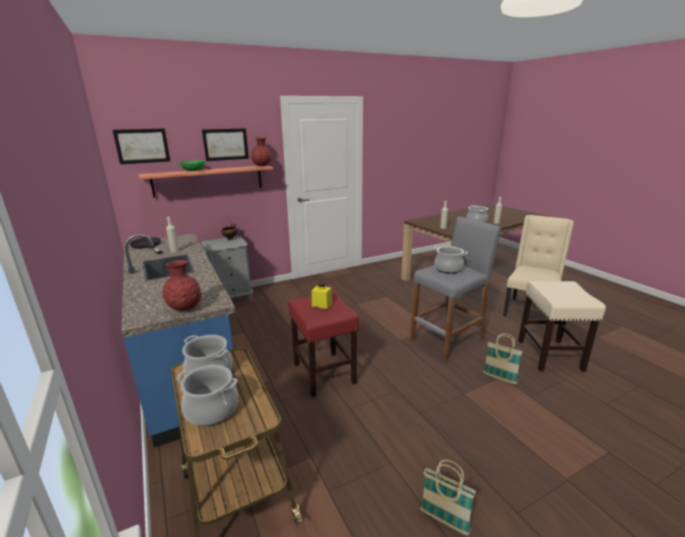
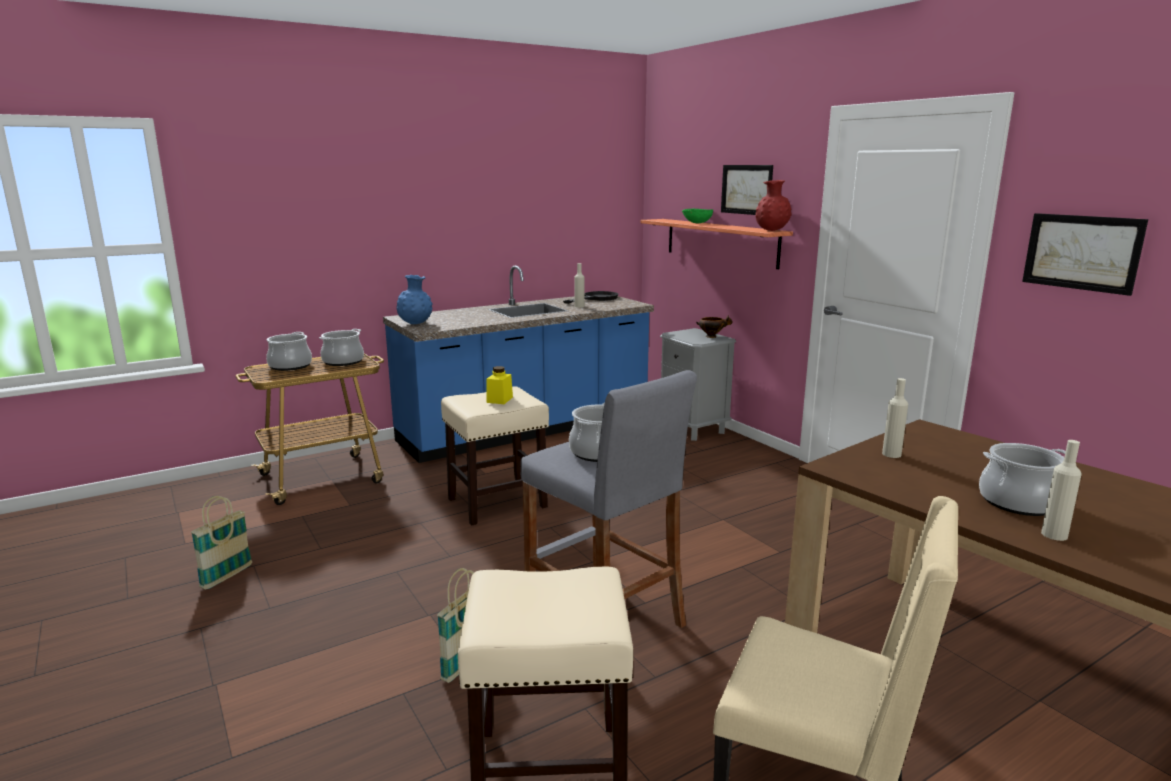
camera: 85 degrees right, 5 degrees down
picture [113,128,170,164] -> picture moved to [1022,213,1148,296]
red vase [162,260,201,311] -> blue vase [397,275,433,324]
red stool [288,291,359,397] -> beige stool [441,386,549,525]

